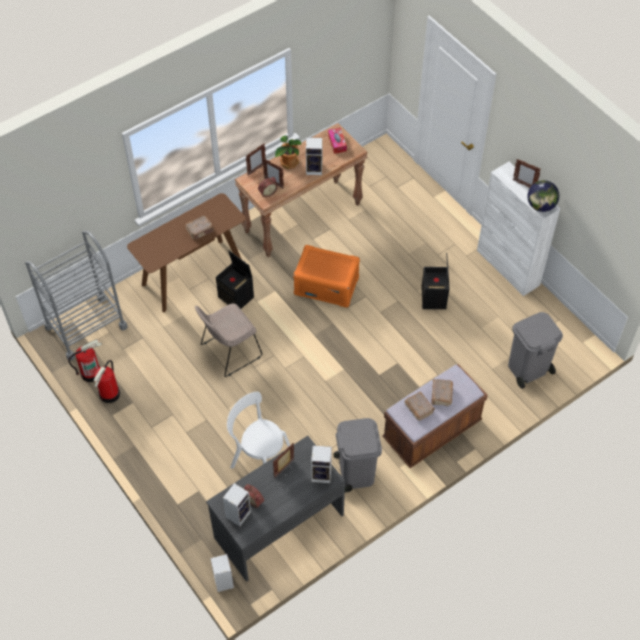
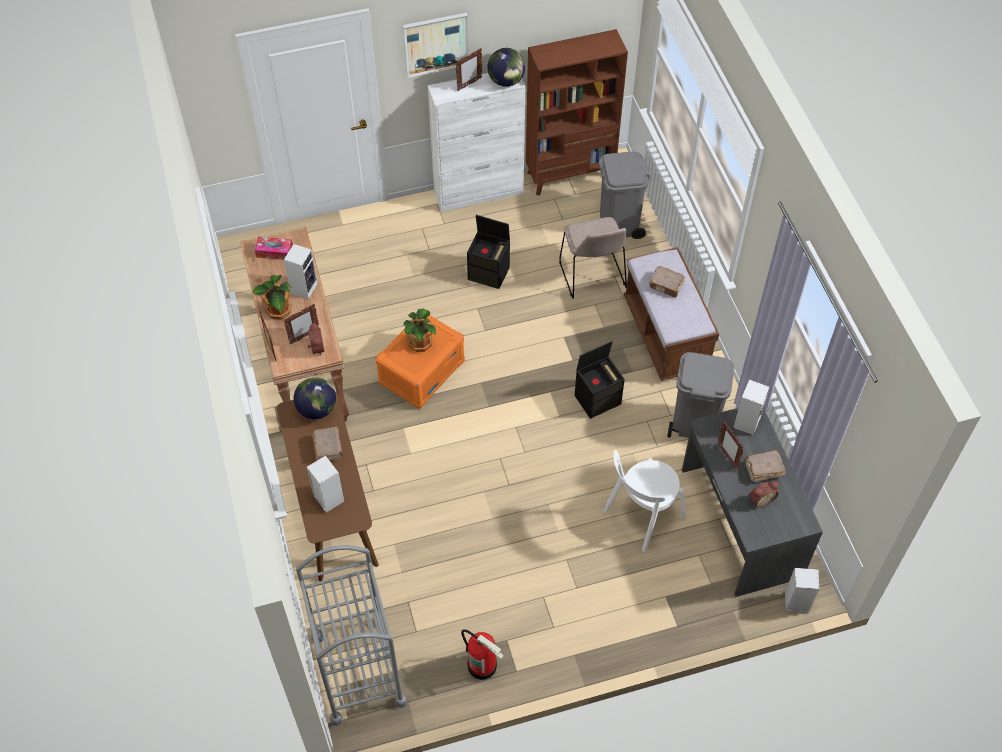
camera: 70 degrees left, 0 degrees up
fire extinguisher [68,339,102,382] -> none
beige chair [195,303,262,377] -> beige chair moved to [559,217,627,298]
black storage box [216,251,254,309] -> black storage box moved to [575,341,625,419]
speaker [223,483,251,526] -> speaker moved to [307,455,344,513]
brown book [404,392,435,421] -> brown book moved to [745,450,786,482]
none -> globe [294,377,336,419]
none -> picture [403,12,469,78]
none -> potted plant [403,308,436,352]
none -> brown bookcase [526,29,628,196]

